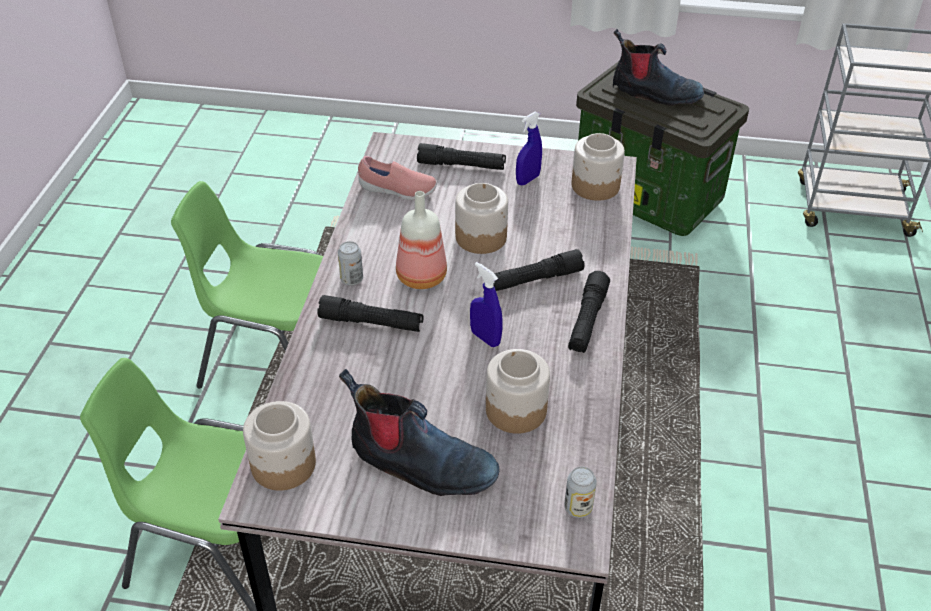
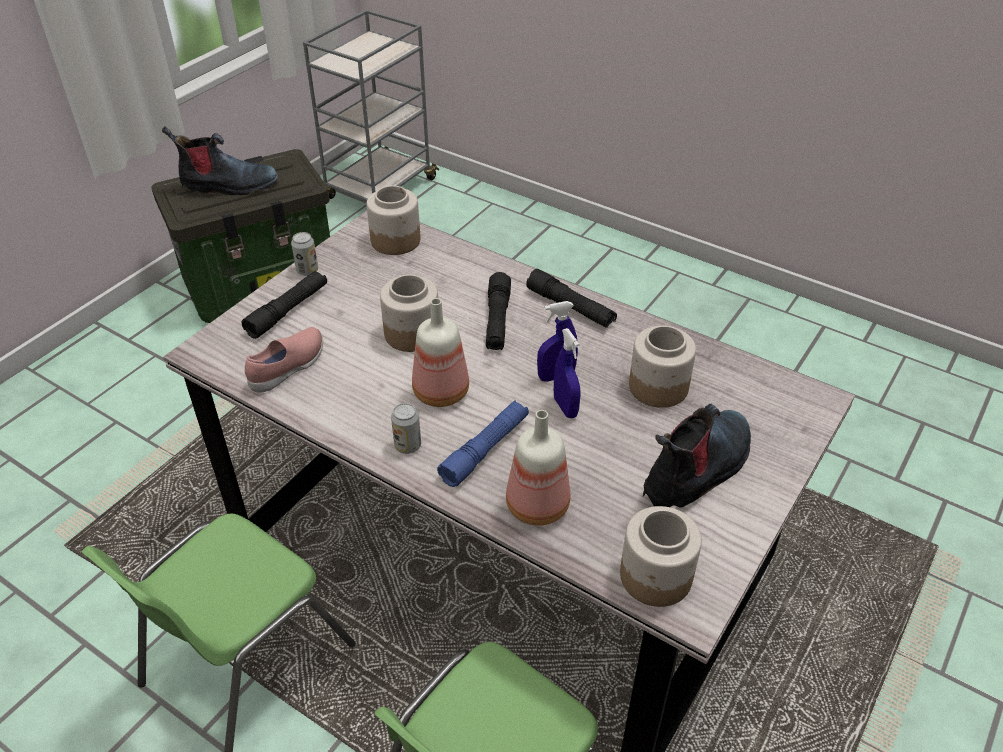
camera: 65 degrees left, 0 degrees up
black flashlight [317,295,423,332] -> blue flashlight [437,401,529,487]
blue spray bottle [516,111,542,185] -> blue spray bottle moved to [554,328,581,418]
can [564,467,597,518] -> can moved to [291,232,318,276]
boot [613,29,704,106] -> boot turned 45 degrees clockwise [162,126,278,195]
none -> bottle [506,410,570,526]

